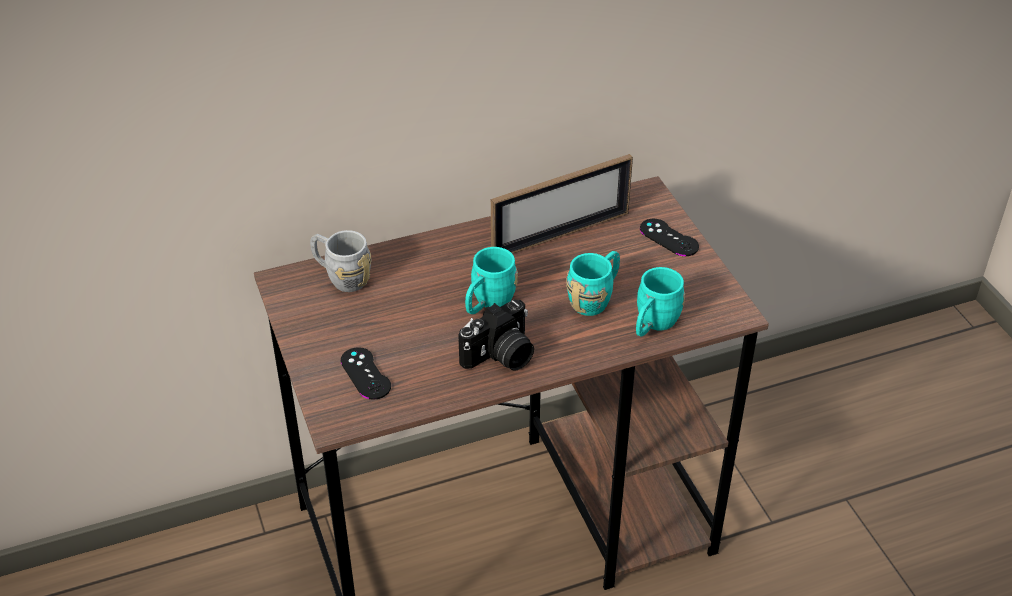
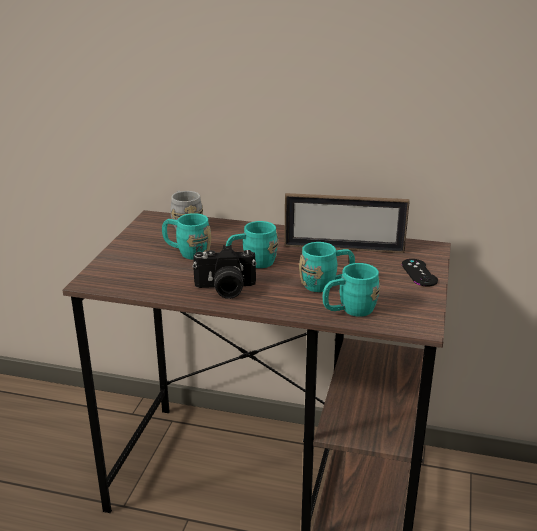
camera: 35 degrees right, 15 degrees down
black game controller [341,347,391,400] -> none
none -> turquoise mug [162,213,211,260]

